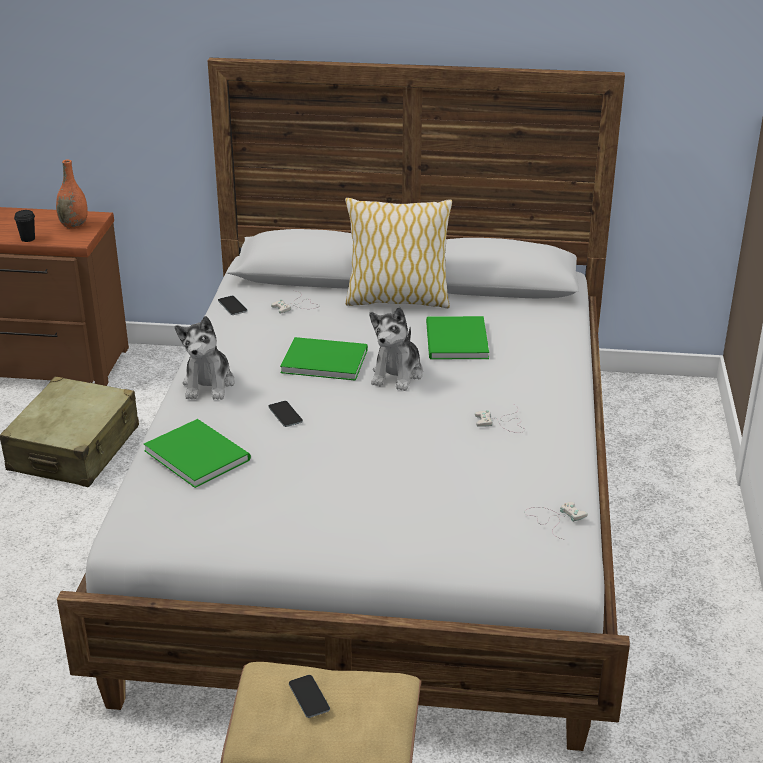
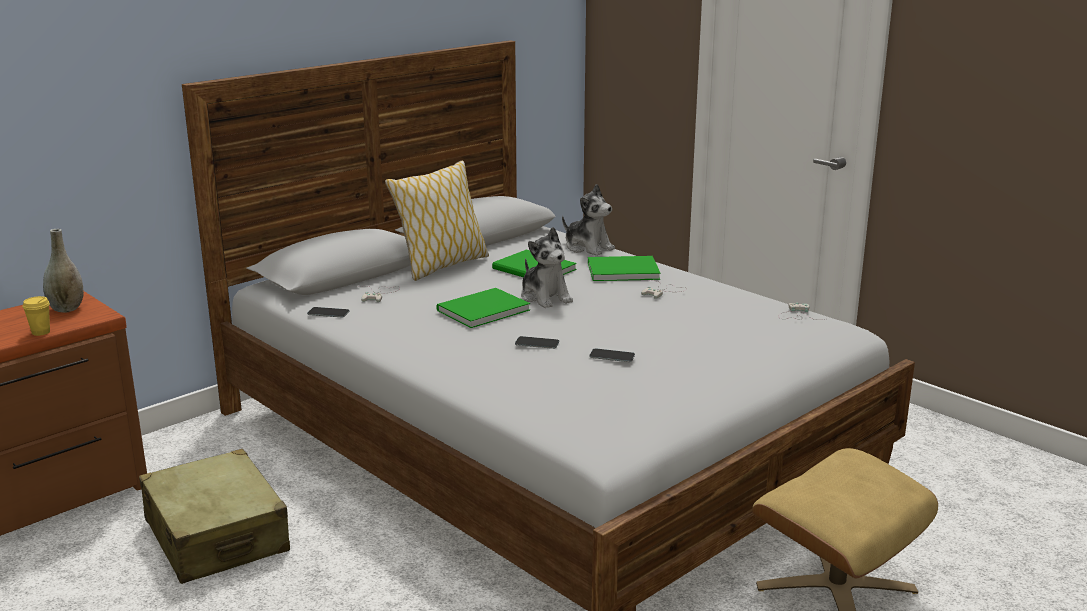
camera: 50 degrees left, 10 degrees down
black cup [14,210,35,242] -> yellow cup [23,296,50,336]
orange vase [56,159,88,229] -> grey vase [43,229,84,313]
green book [144,419,251,488] -> green book moved to [588,256,660,281]
plush toy [175,316,235,400] -> plush toy moved to [562,184,615,256]
phone [289,675,330,718] -> phone moved to [589,348,635,362]

